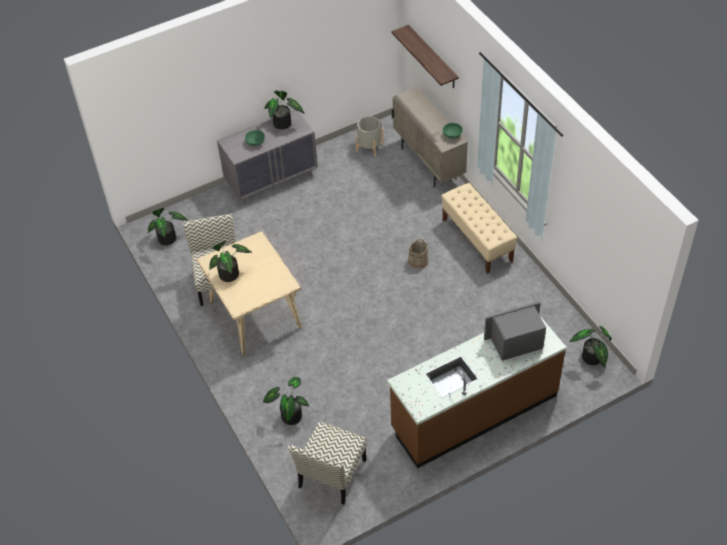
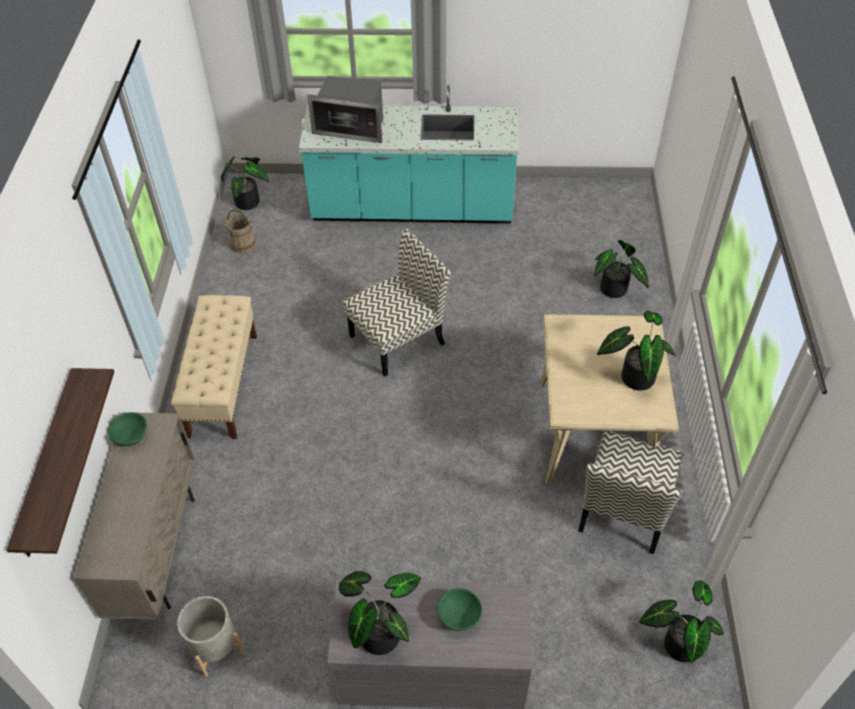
camera: 150 degrees left, 0 degrees up
chair [288,422,367,505] -> chair moved to [343,228,451,377]
brown counter [387,316,567,468] -> turquoise counter [299,85,519,224]
beige bucket [408,239,428,269] -> beige bucket moved to [223,209,256,253]

